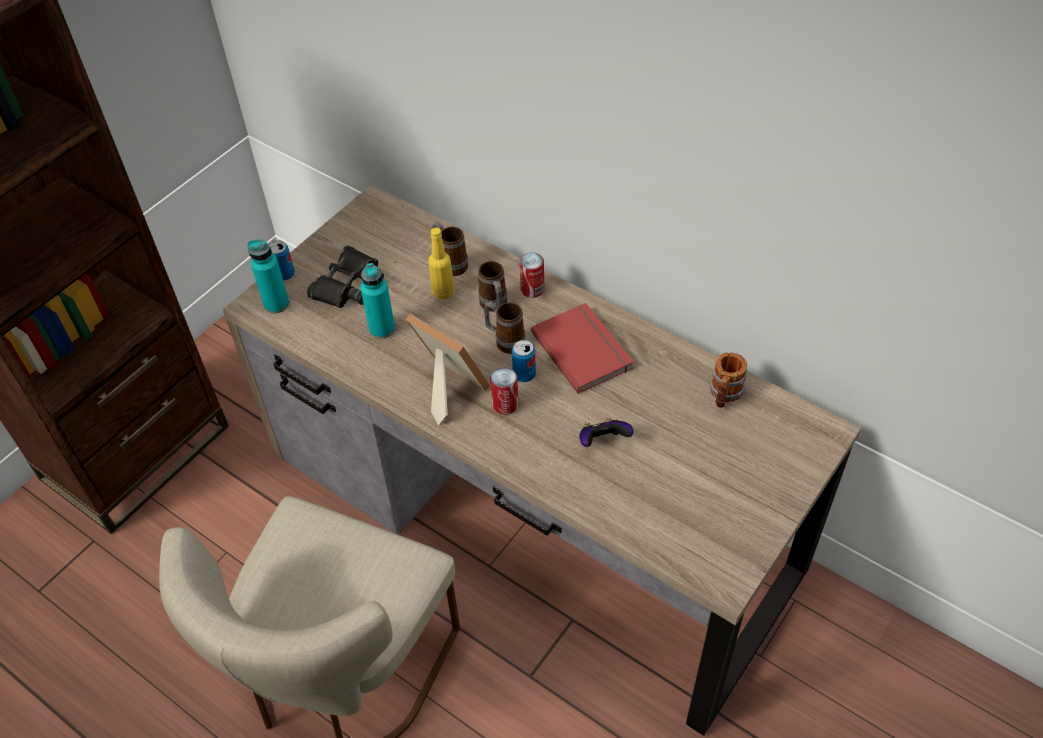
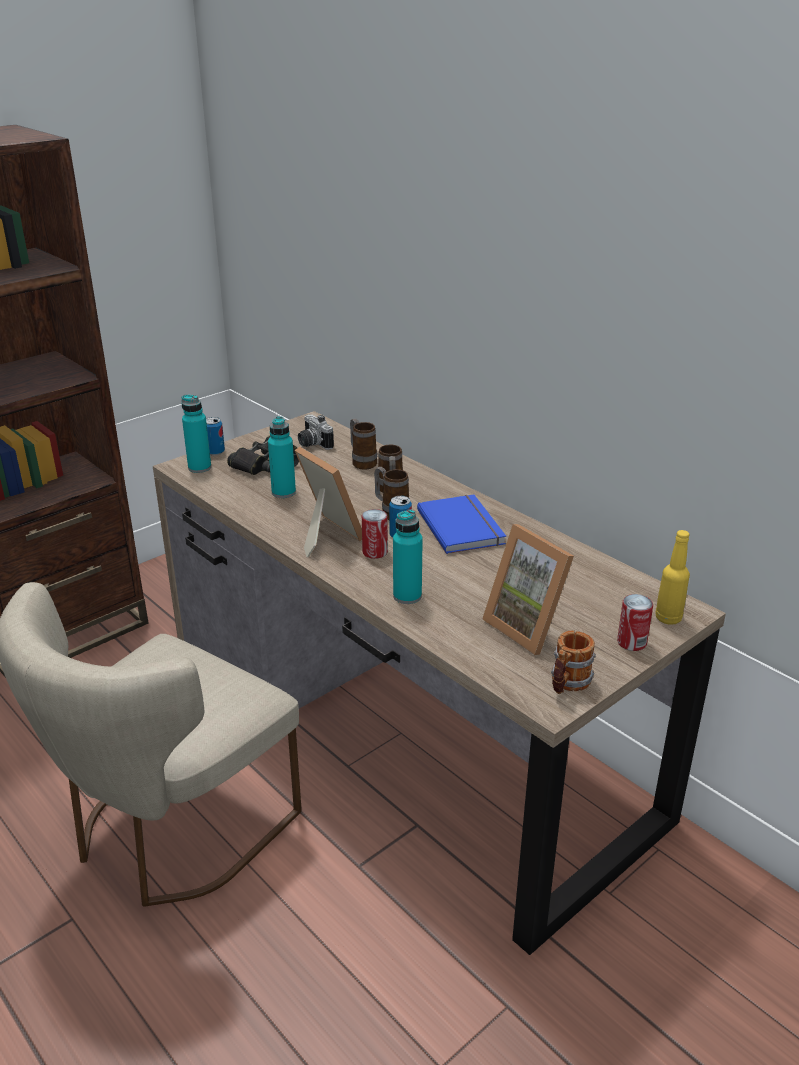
camera: 10 degrees right, 20 degrees down
yellow bottle [428,228,455,300] -> yellow bottle moved to [656,530,690,625]
can [519,252,544,298] -> can moved to [617,594,653,651]
red book [531,303,634,394] -> blue book [417,494,506,554]
game controller [579,418,634,447] -> none
mug [710,352,747,408] -> mug moved to [551,630,596,694]
none -> camera [298,414,334,450]
none -> turquoise bottle [393,509,423,604]
none -> picture frame [482,524,574,655]

